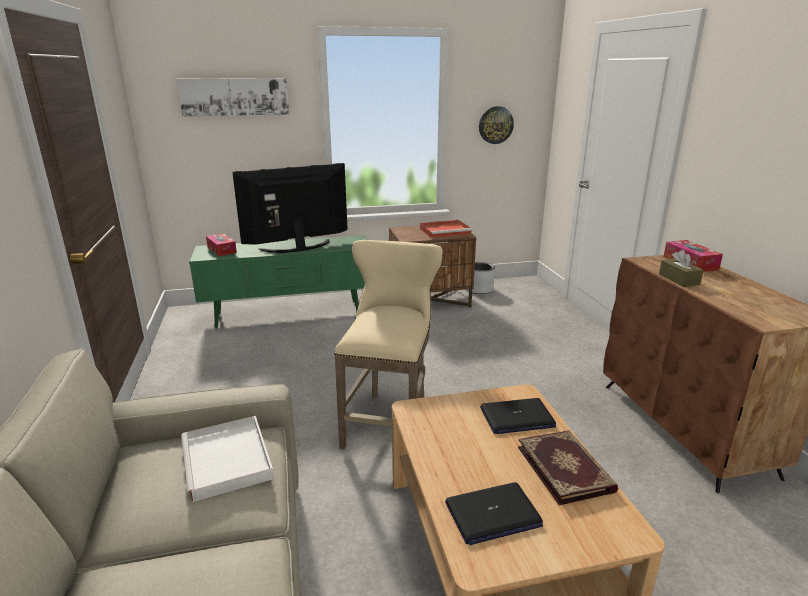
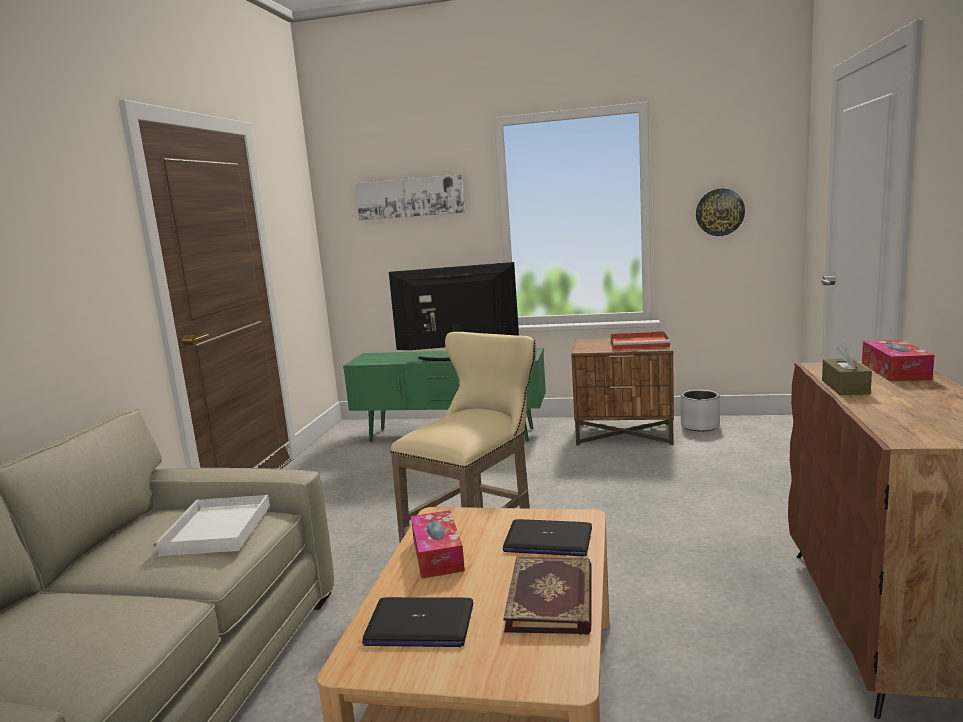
camera: 25 degrees right, 10 degrees down
tissue box [206,233,237,256] -> tissue box moved to [411,510,465,579]

